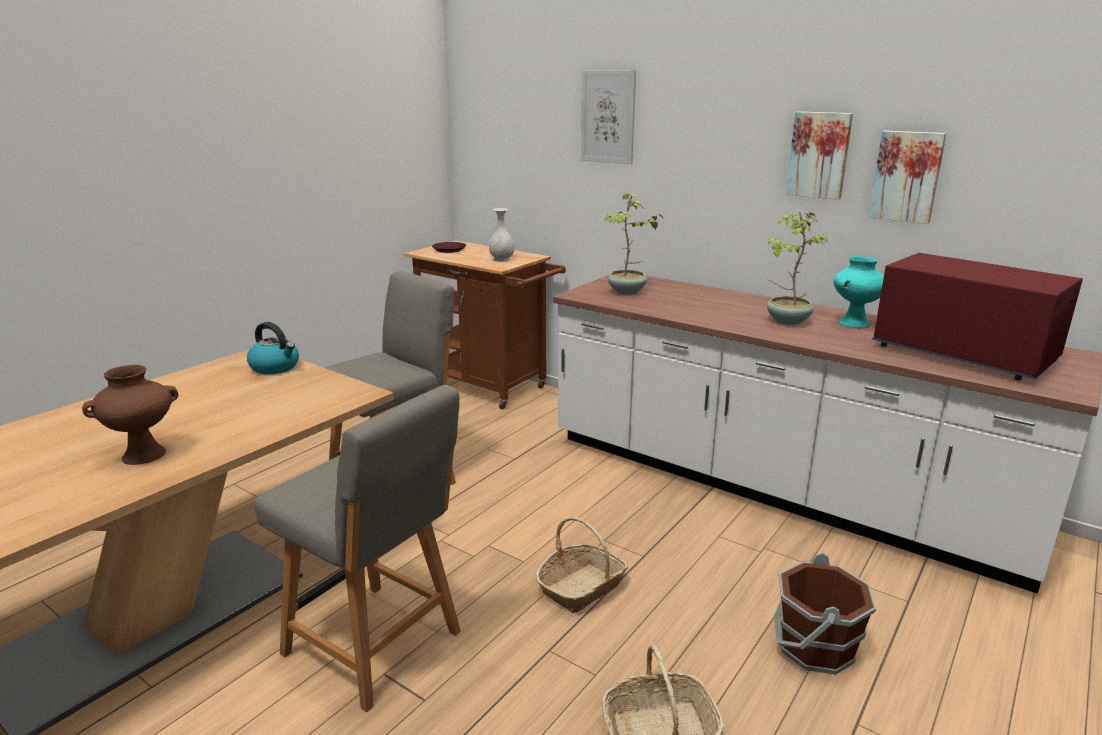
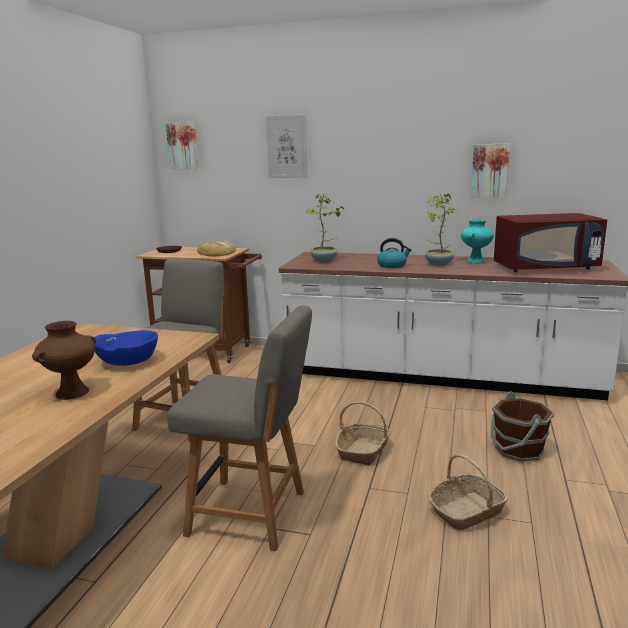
camera: 20 degrees left, 5 degrees down
kettle [247,322,299,374] -> kettle moved to [377,238,411,268]
white vase [489,208,514,262] -> bread [197,240,236,256]
picture [786,112,853,200] -> picture moved to [166,121,199,170]
red microwave [872,253,1083,380] -> red microwave turned 150 degrees clockwise [494,213,607,272]
none -> blue bowl [94,330,158,366]

